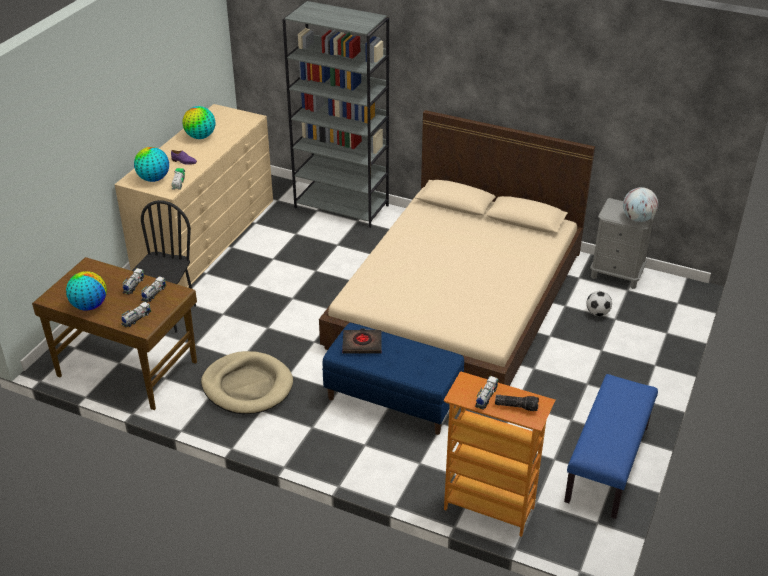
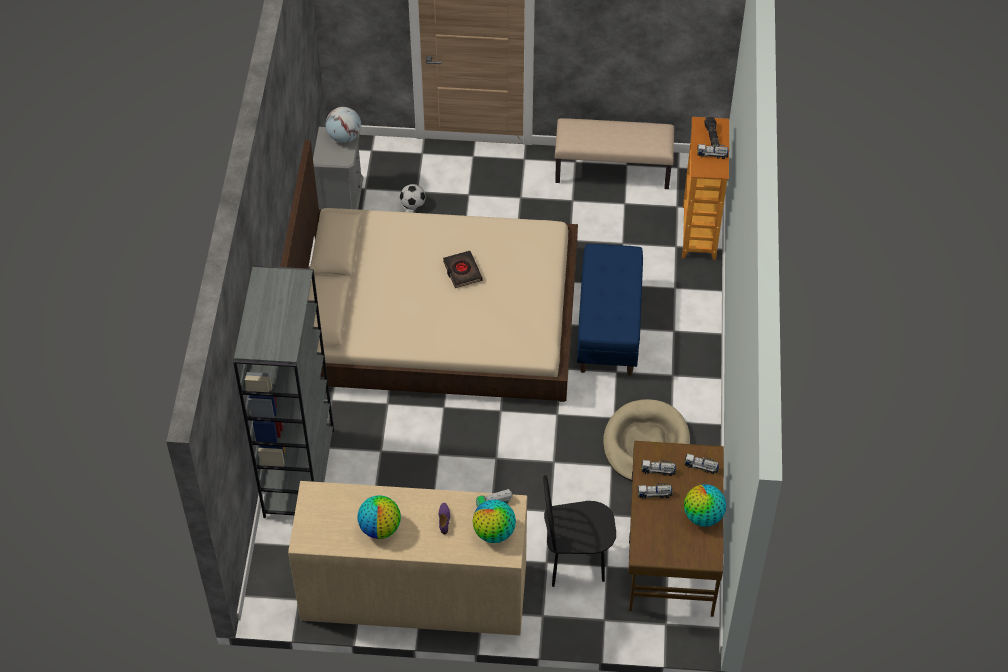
camera: 110 degrees left, 15 degrees up
black book [342,328,382,354] -> black book moved to [443,251,483,288]
blue bench [564,374,658,519] -> beige bench [555,118,674,189]

